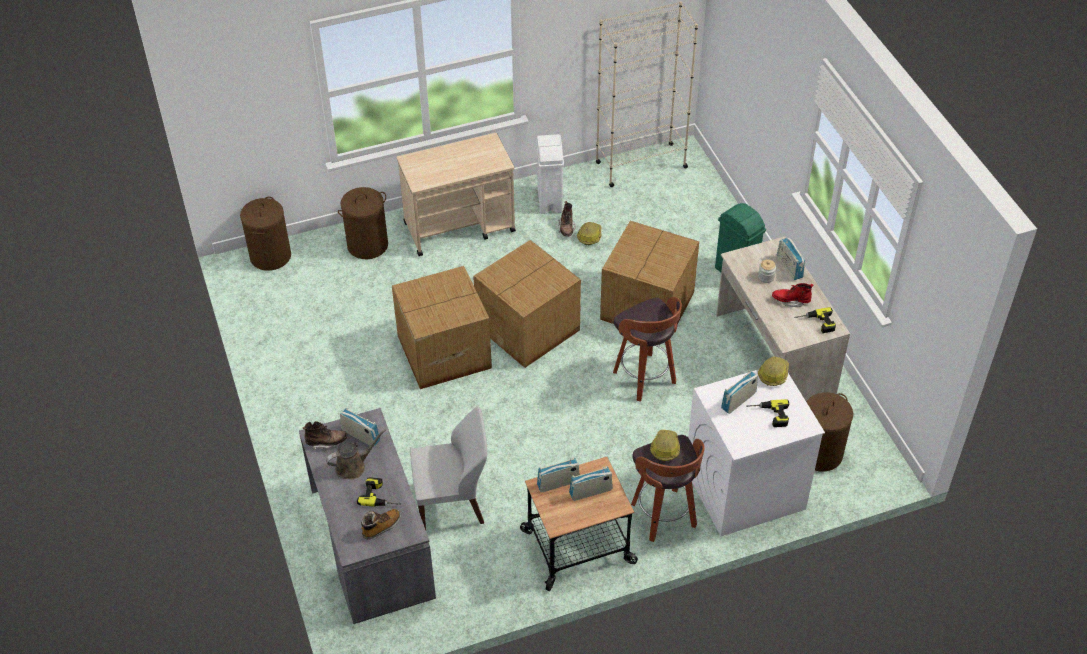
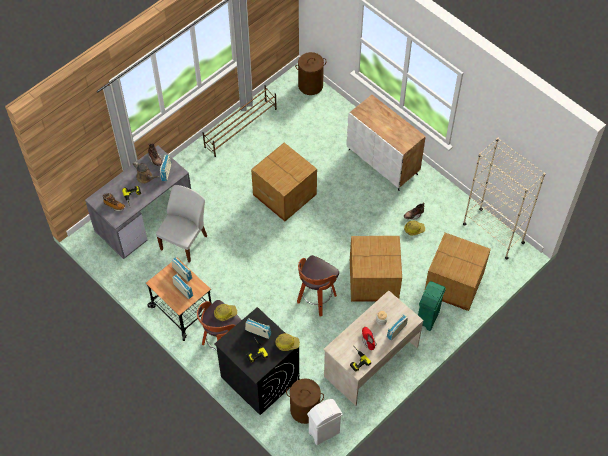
camera: 65 degrees right, 10 degrees up
brown laundry basket [338,187,388,259] -> none
beige cart [397,133,516,256] -> white cabinet [346,95,426,191]
white chair [410,406,487,530] -> white chair turned 120 degrees counterclockwise [156,185,207,263]
cardboard box [473,240,581,368] -> cardboard box moved to [424,233,491,311]
white trash can [536,134,564,214] -> white trash can moved to [307,399,343,445]
white washing machine [688,370,825,536] -> black washing machine [215,307,299,415]
none -> brown shoe rack [202,85,277,157]

